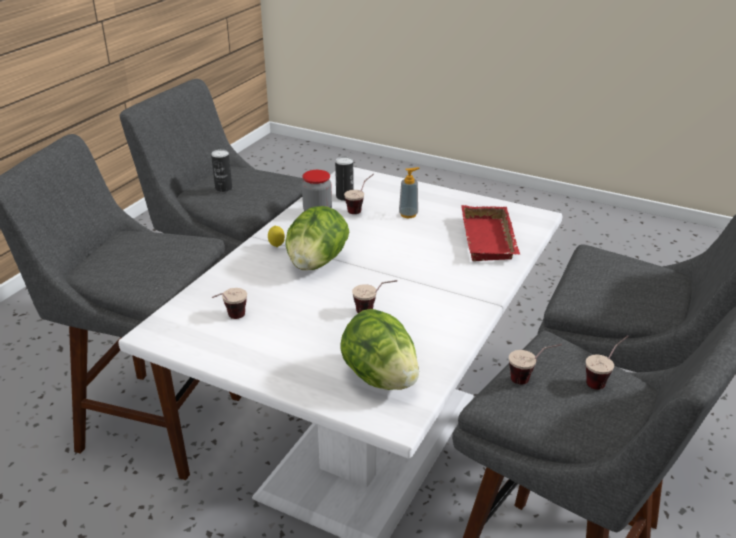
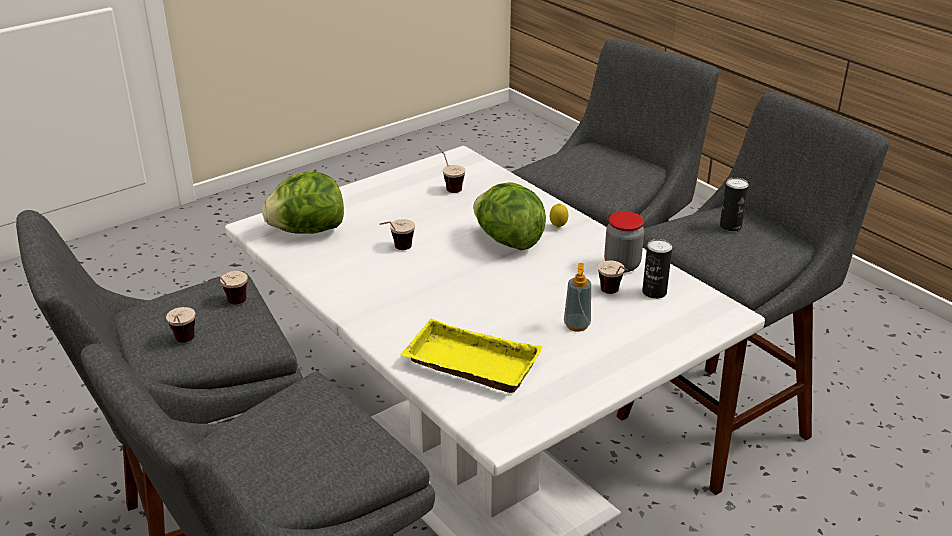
camera: 115 degrees right, 0 degrees up
red tray [461,205,520,261] -> yellow tray [400,318,542,393]

